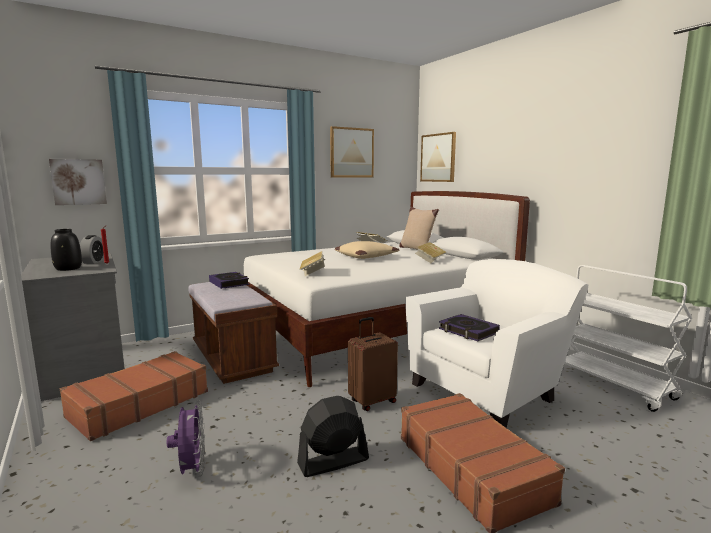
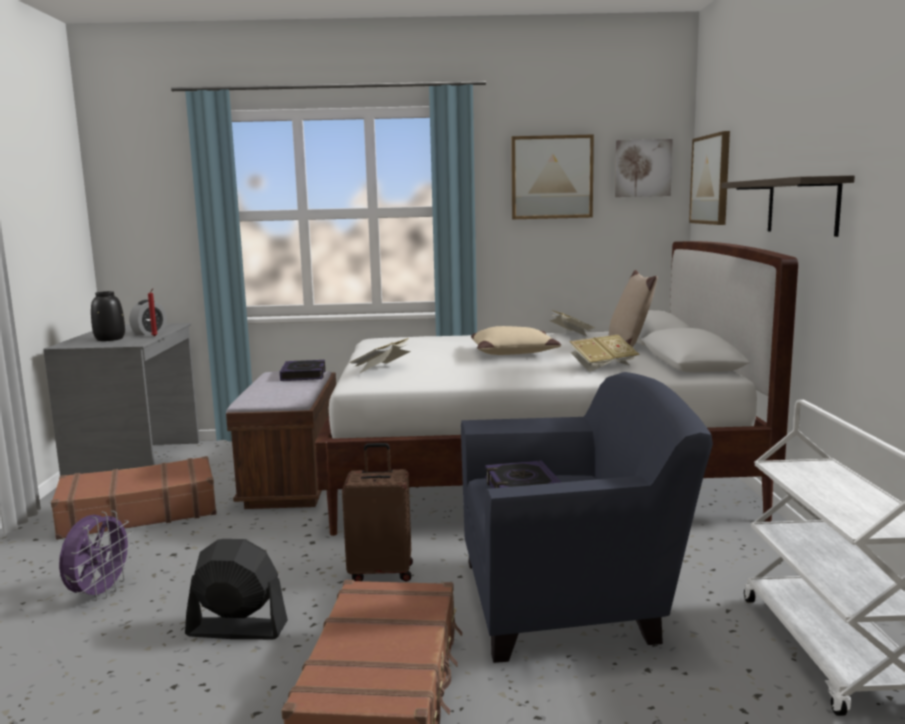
camera: 30 degrees right, 0 degrees up
picture [49,159,107,205] -> picture moved to [615,139,673,197]
white armchair [405,259,589,428] -> blue armchair [461,372,713,663]
none -> shelf [721,175,855,237]

